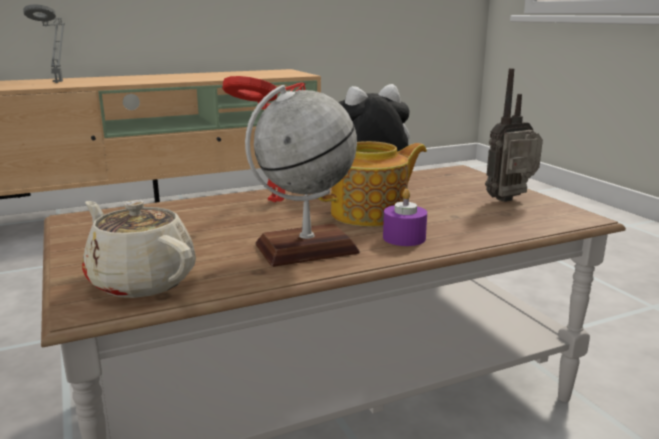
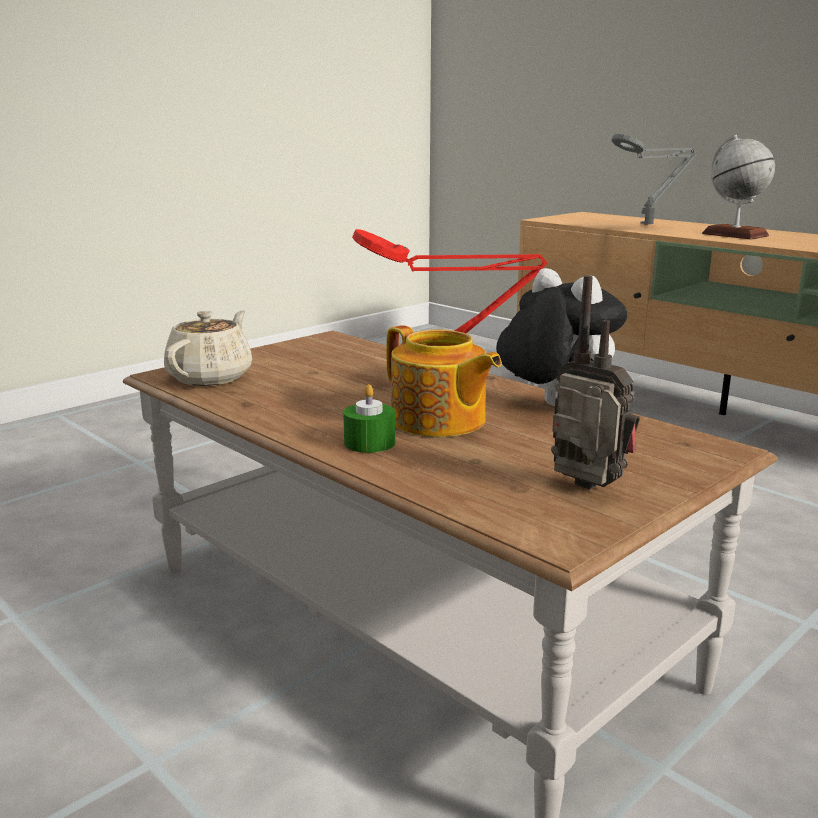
camera: 70 degrees right, 0 degrees up
globe [245,85,360,267] -> globe moved to [702,135,775,240]
purple candle [383,189,427,246] -> green candle [343,384,395,453]

